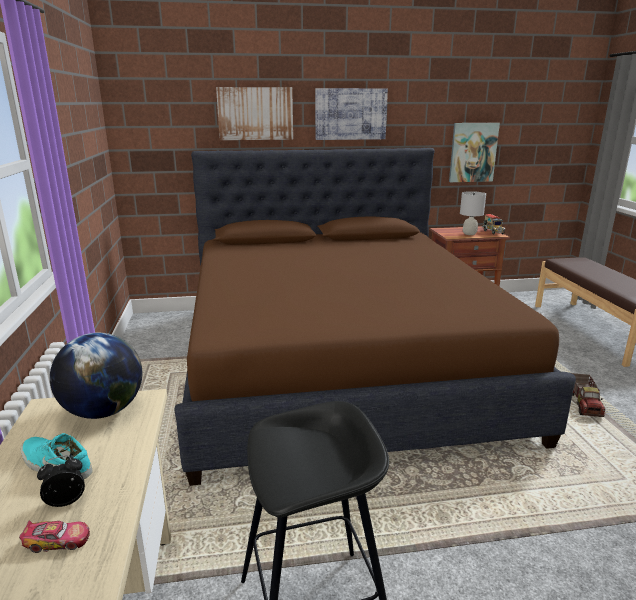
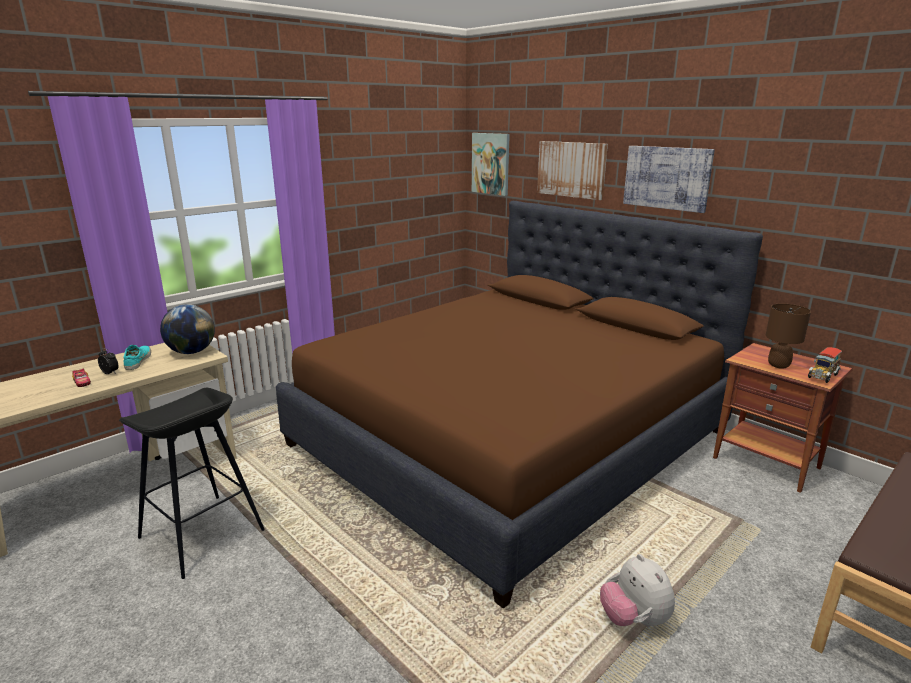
camera: 55 degrees right, 0 degrees up
picture [449,123,500,182] -> picture moved to [472,133,510,196]
grey table lamp [460,191,486,235] -> brown table lamp [766,304,811,369]
toy truck [572,373,605,417] -> plush toy [600,554,675,626]

